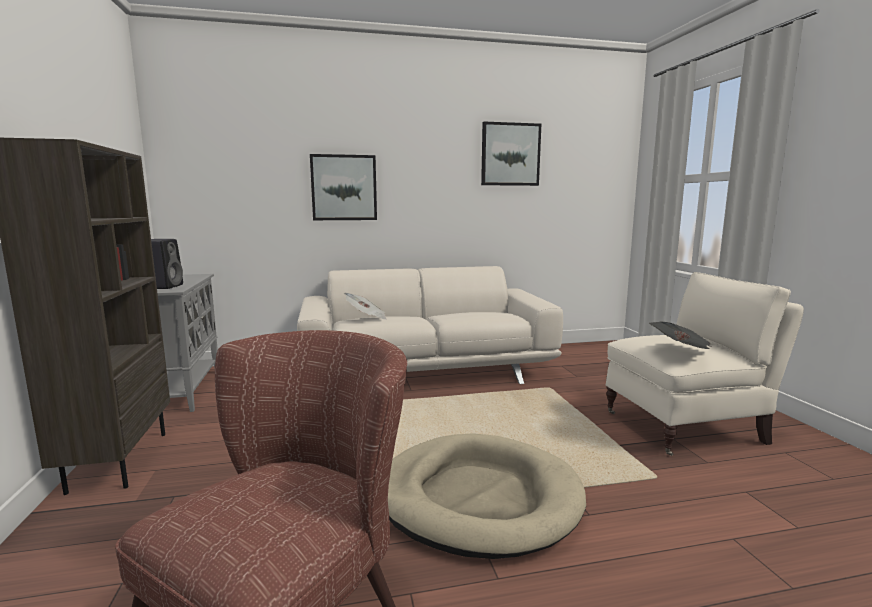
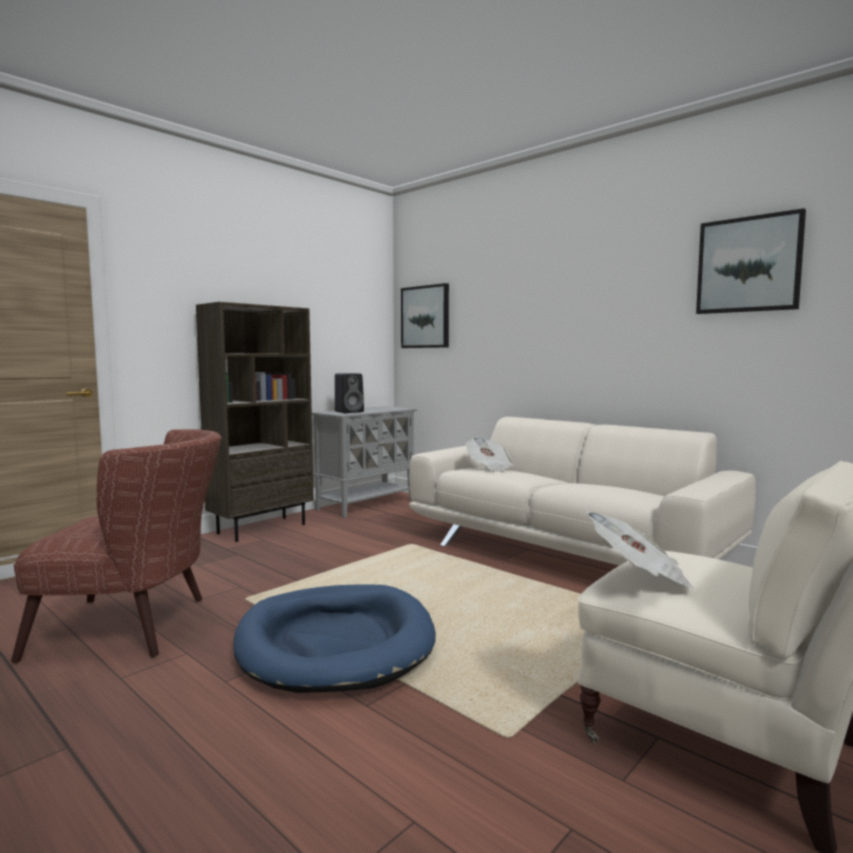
camera: 55 degrees right, 5 degrees down
picture [310,154,377,220] -> picture moved to [401,283,449,348]
beige dog bed [388,433,586,559] -> blue dog bed [233,584,436,693]

